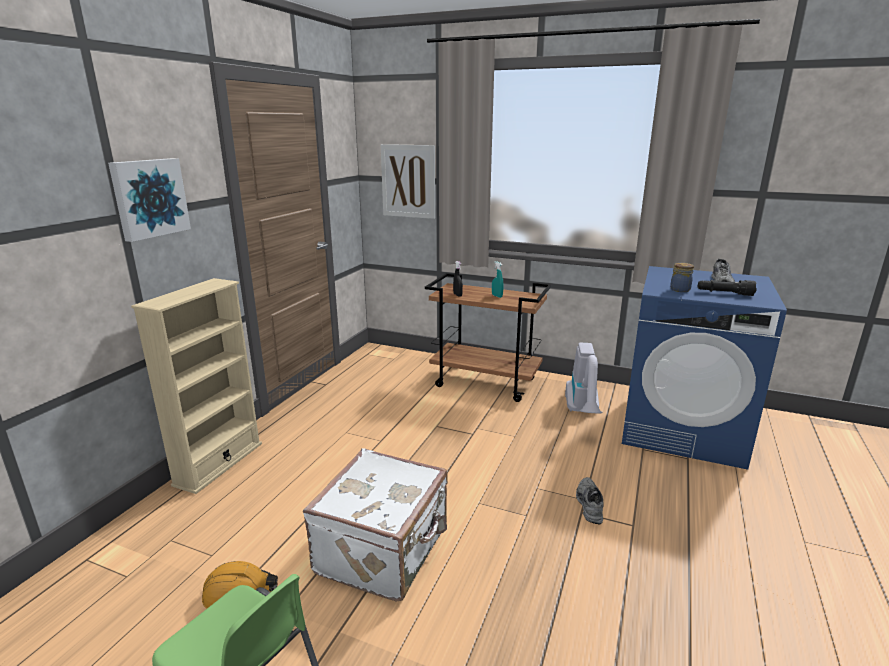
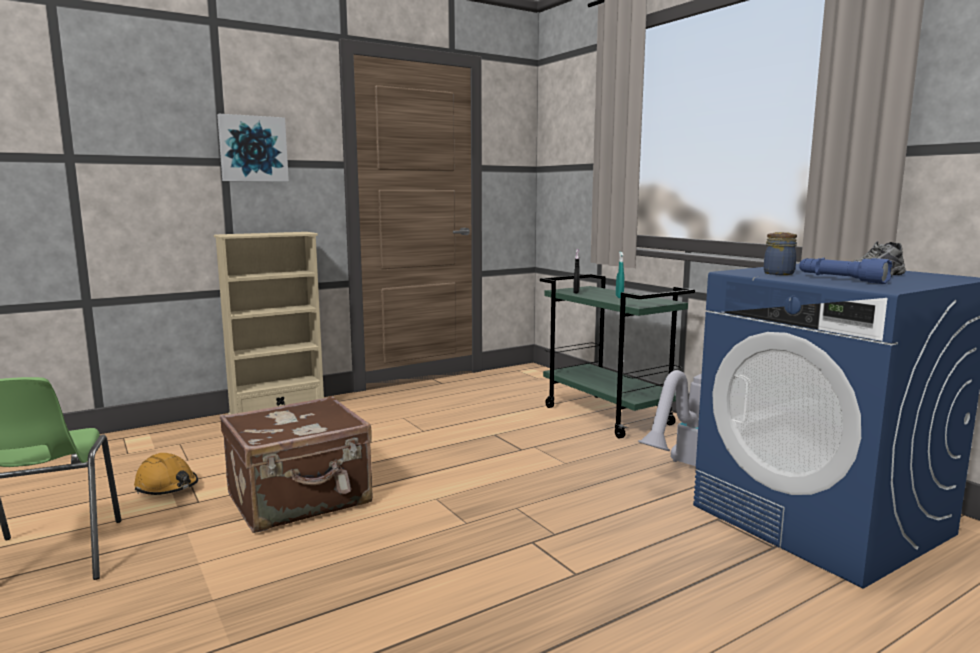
camera: 35 degrees right, 10 degrees down
white suitcase [303,448,448,602] -> brown suitcase [220,396,373,533]
picture [381,144,435,219] -> none
brown cart [425,273,551,402] -> green cart [540,274,695,439]
grey shoe [576,477,604,524] -> none
black flashlight [698,280,757,296] -> blue flashlight [799,258,892,284]

